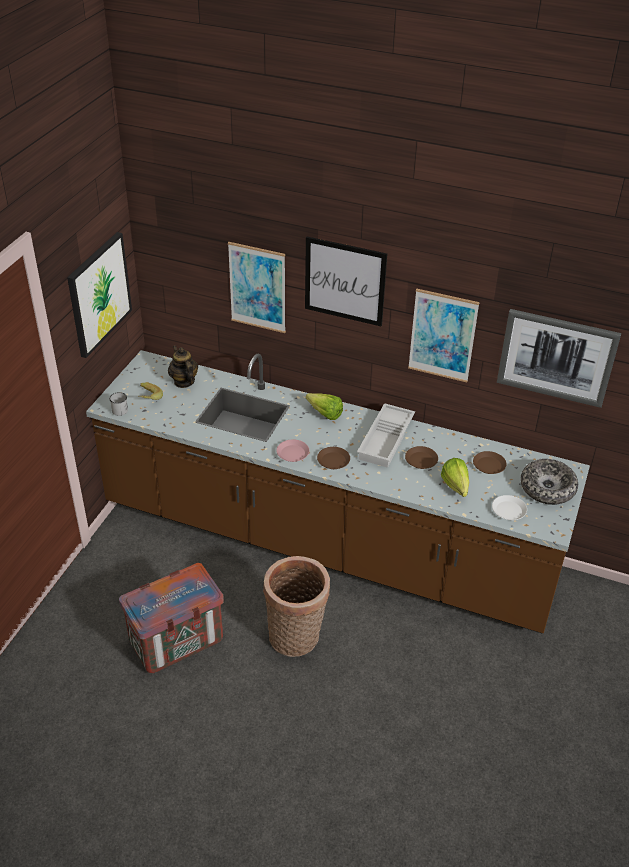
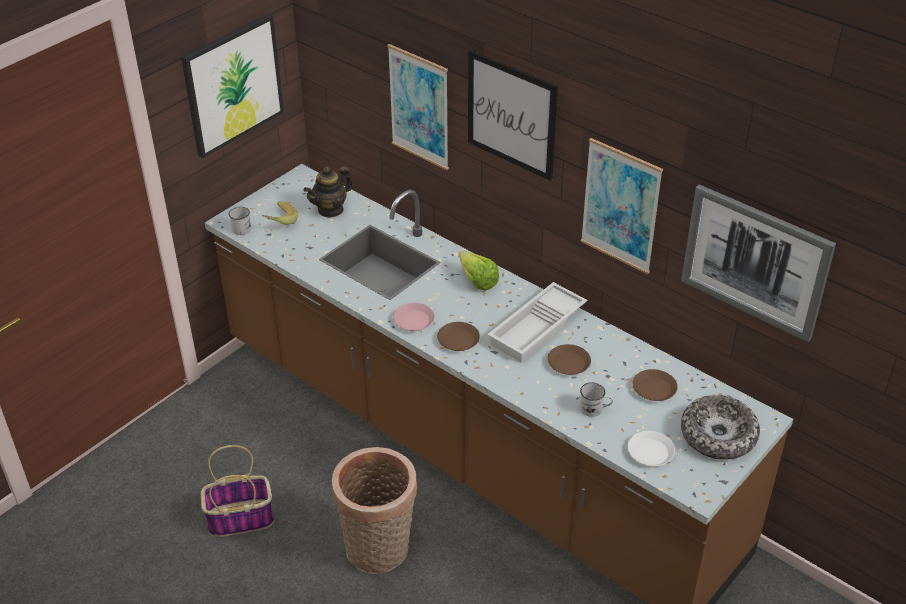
camera: 20 degrees right, 0 degrees up
crate [119,563,224,673] -> basket [201,445,274,537]
teapot [168,345,198,388] -> teapot turned 120 degrees counterclockwise [304,166,353,218]
lettuce [441,458,469,497] -> white mug [580,382,613,417]

